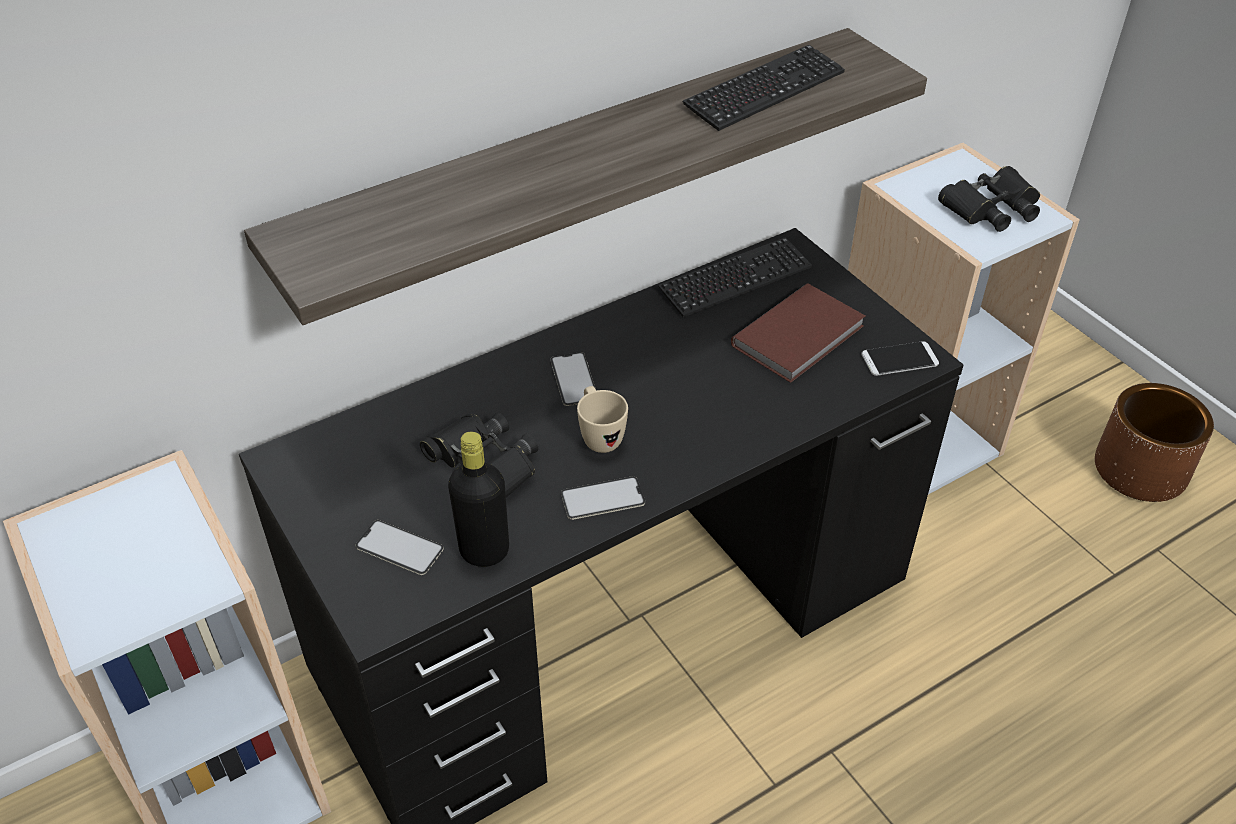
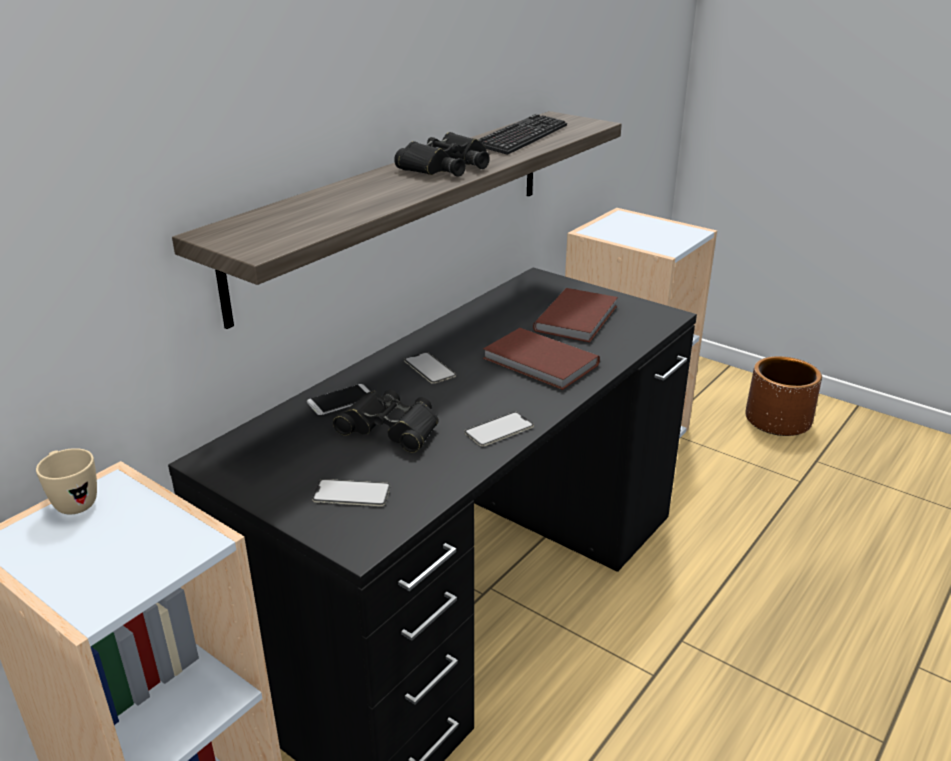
camera: 20 degrees left, 15 degrees down
black bottle [448,432,509,567] -> none
beige mug [577,386,628,453] -> beige mug moved to [36,448,97,515]
keyboard [658,237,812,317] -> none
phone [861,341,939,376] -> phone moved to [307,384,370,415]
black binoculars [938,166,1040,232] -> black binoculars moved to [394,132,490,177]
none -> brown book [483,328,600,390]

